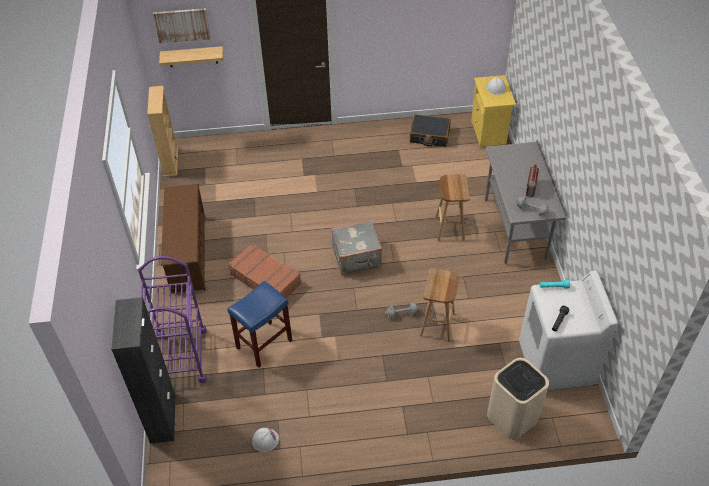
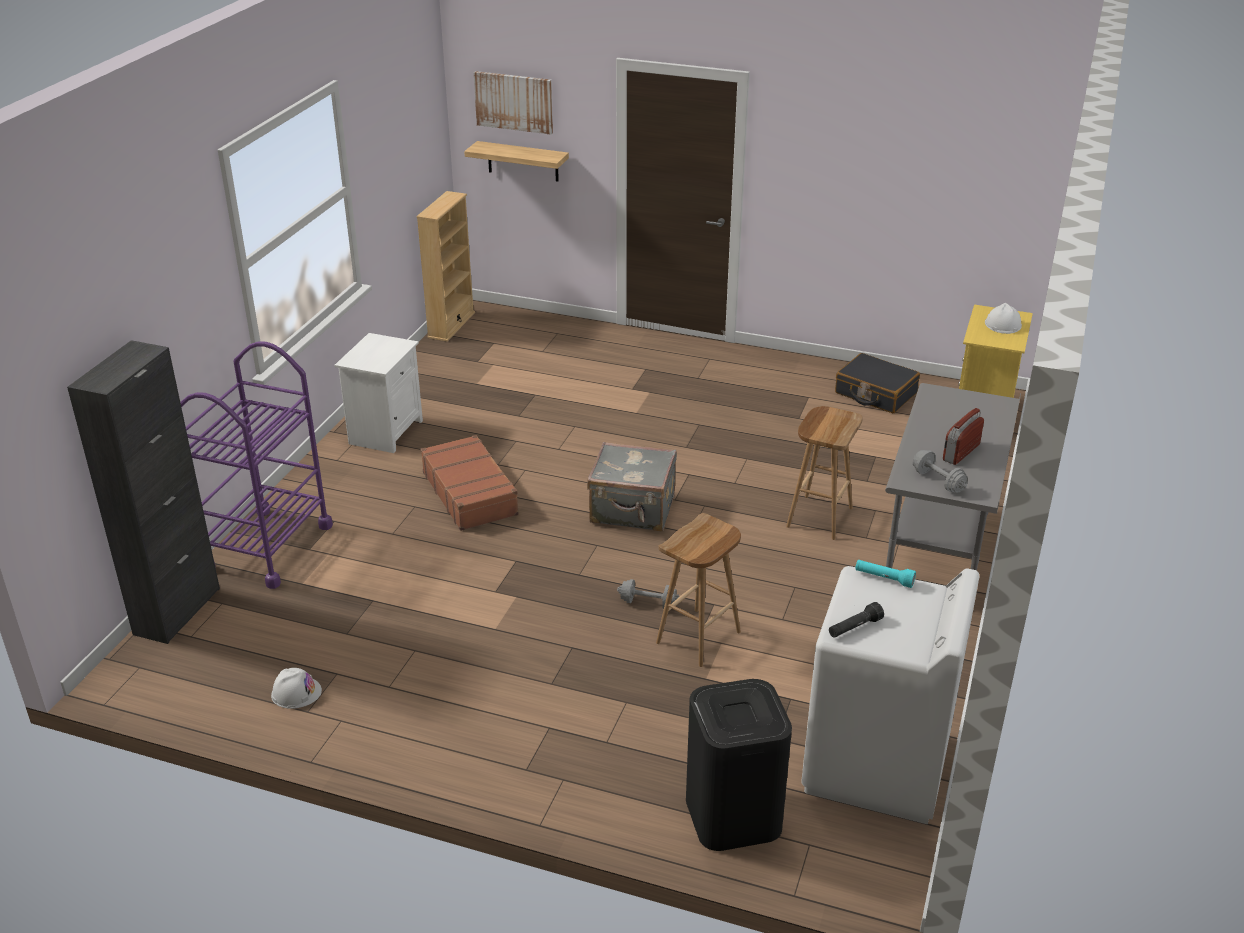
camera: 25 degrees right, 15 degrees down
brown shoe rack [161,184,206,293] -> white nightstand [335,333,423,453]
blue stool [228,281,292,368] -> none
beige trash can [487,358,549,440] -> black trash can [686,679,792,851]

